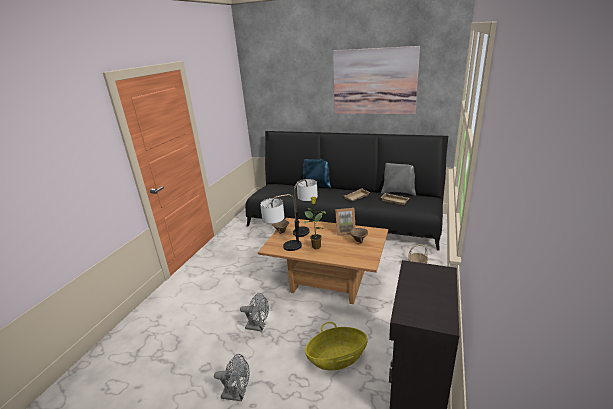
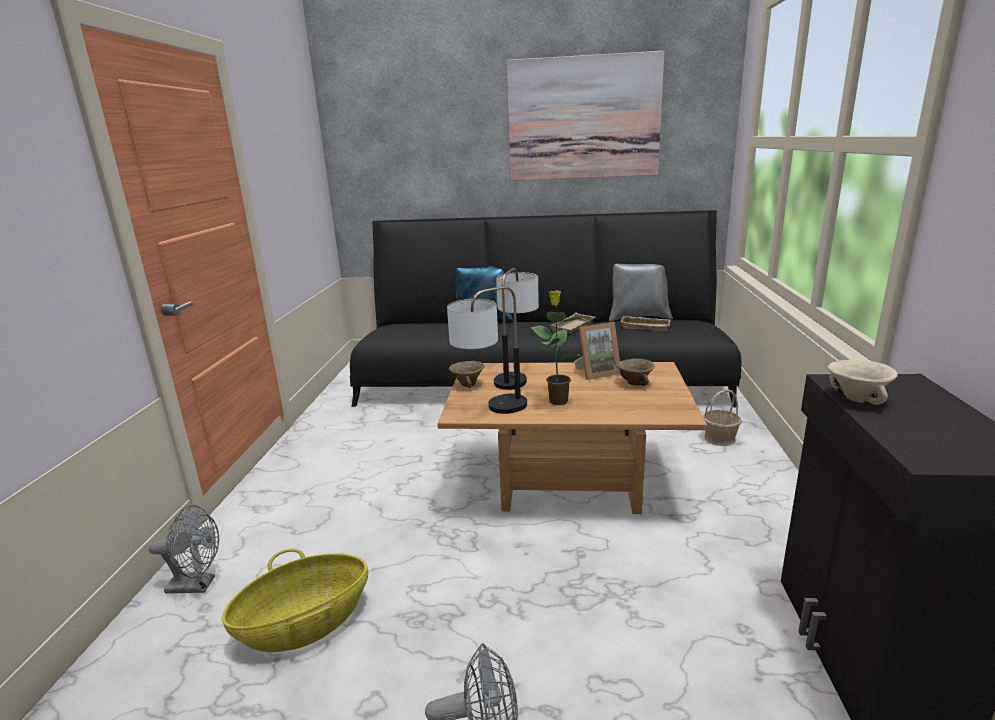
camera: 15 degrees left, 5 degrees down
grey fan [240,293,269,332] -> grey fan moved to [149,505,219,594]
basket [305,322,368,371] -> basket moved to [222,548,368,652]
none -> beige bowl [827,359,898,405]

